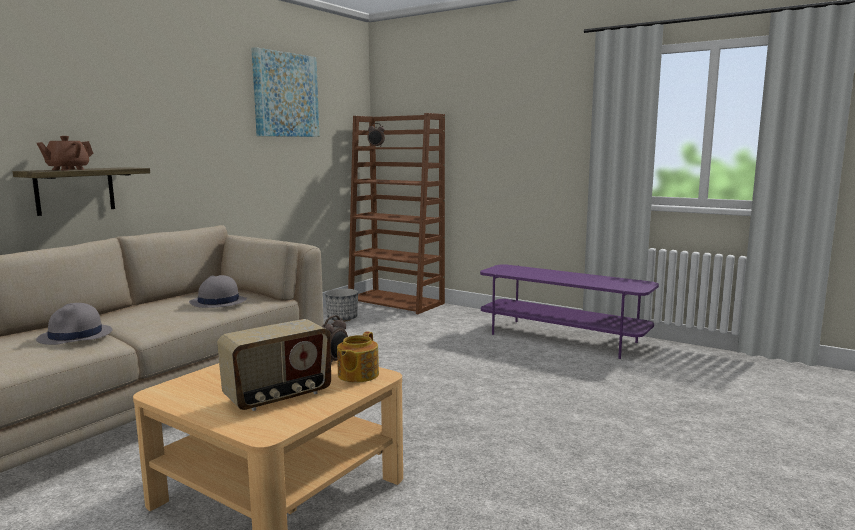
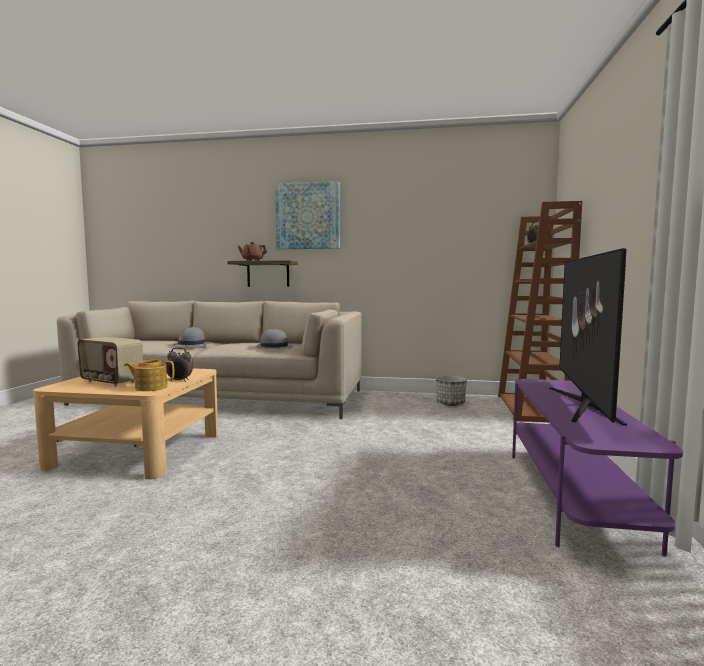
camera: 65 degrees right, 5 degrees down
picture [251,47,319,137] -> picture moved to [275,181,340,249]
none -> television [549,248,627,425]

